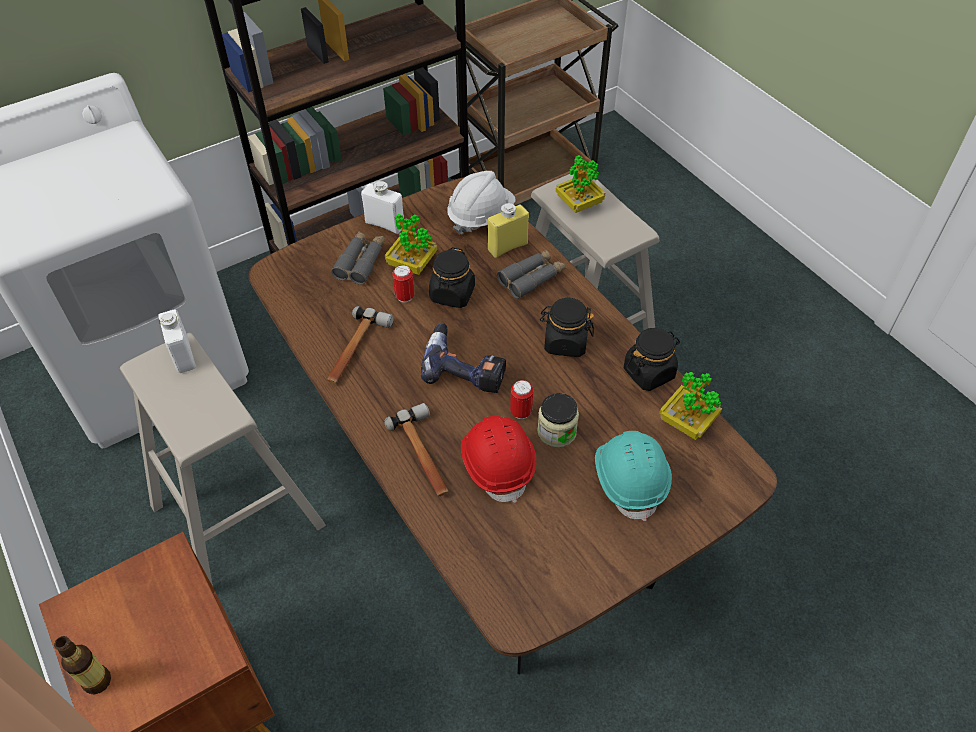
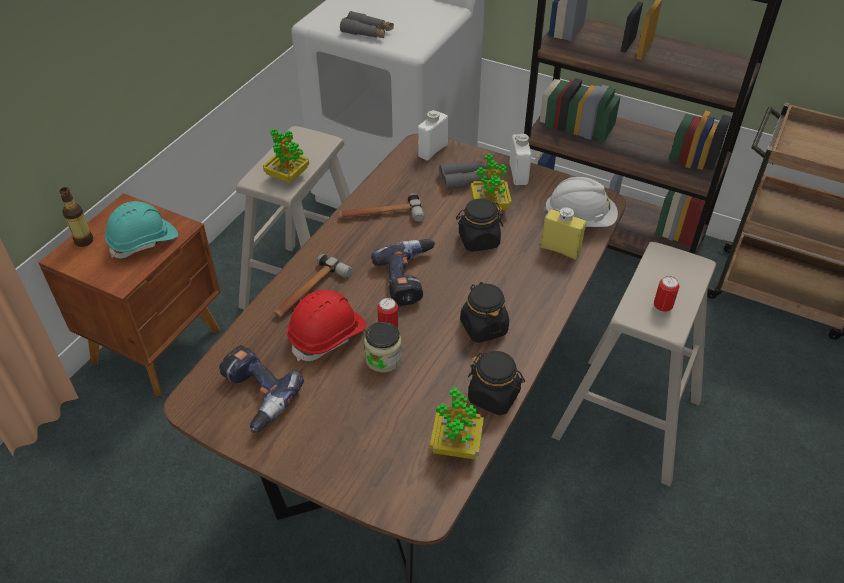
camera: 60 degrees right, 5 degrees down
white bottle [158,309,196,373] -> white bottle moved to [418,110,448,161]
can [392,265,415,302] -> can moved to [654,276,680,313]
grey binoculars [497,249,566,299] -> grey binoculars moved to [340,11,394,38]
potted plant [556,155,605,213] -> potted plant moved to [263,128,309,183]
turquoise hard hat [595,431,672,521] -> turquoise hard hat moved to [105,201,178,258]
none -> power drill [219,345,304,433]

